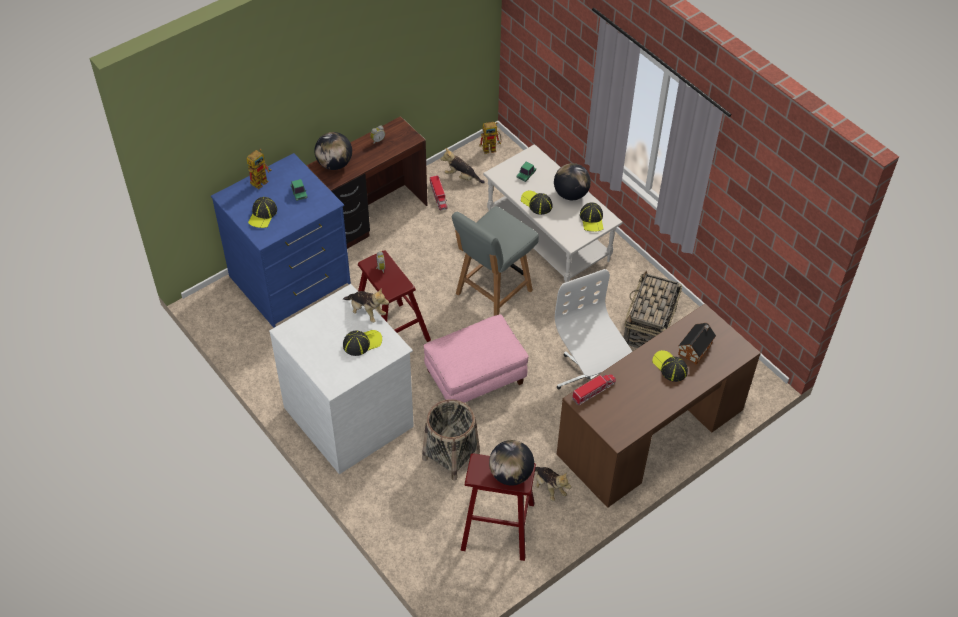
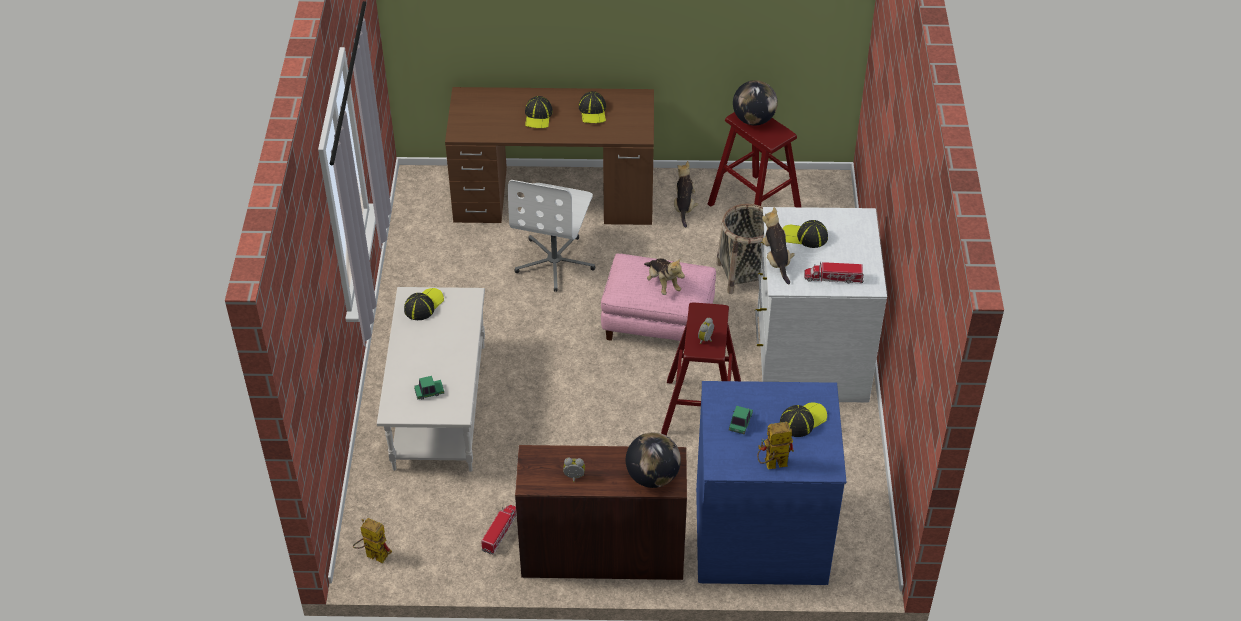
camera: 140 degrees left, 5 degrees down
plush toy [440,148,485,183] -> plush toy moved to [644,258,685,295]
grey chair [451,206,539,316] -> none
cap [521,191,552,215] -> cap moved to [579,91,606,123]
globe [554,163,591,200] -> none
toy truck [572,374,616,405] -> toy truck moved to [804,262,864,283]
basket [623,271,682,348] -> none
toy house [678,323,716,364] -> none

